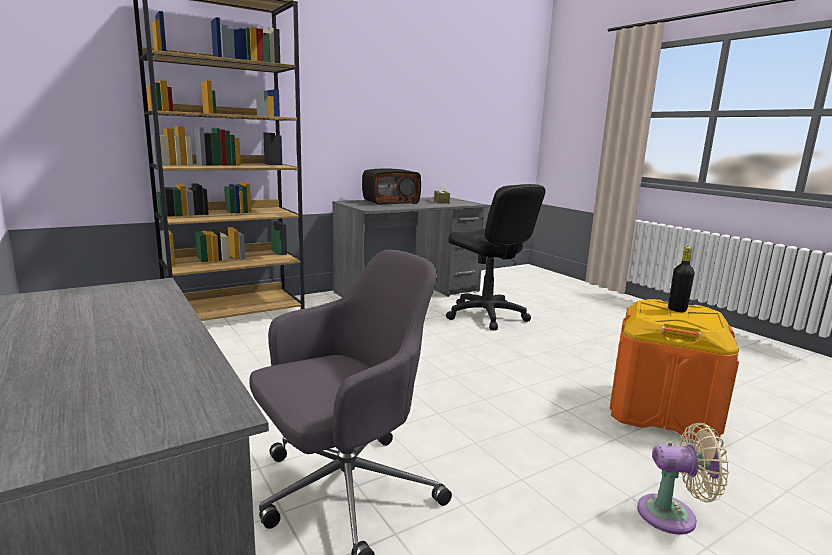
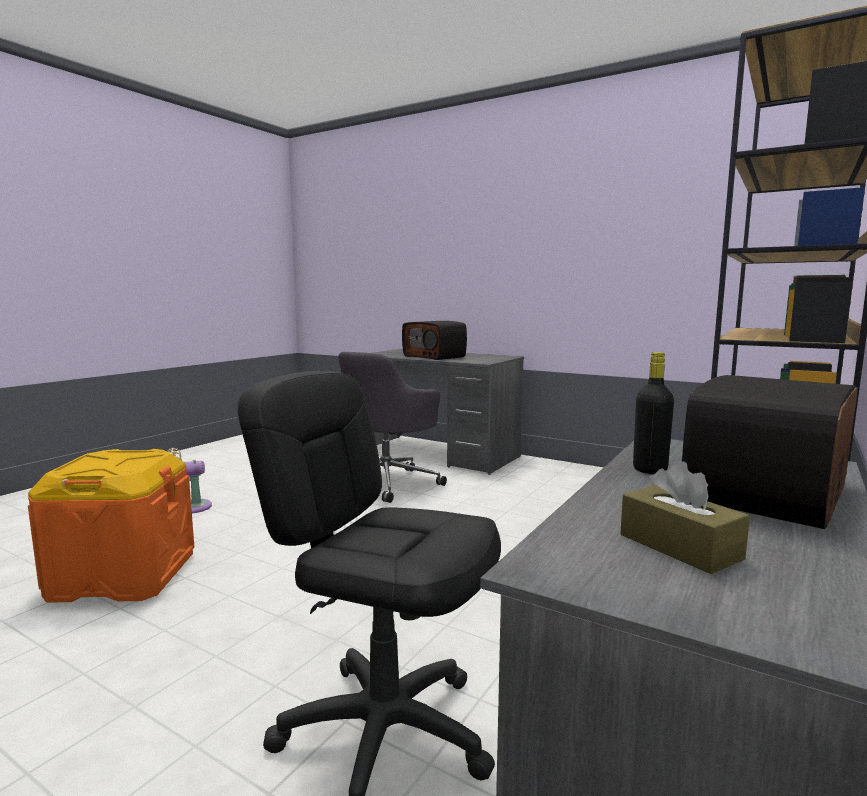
camera: 155 degrees right, 5 degrees down
black bottle [668,247,695,312] -> black bottle moved to [633,352,674,474]
none -> radio [402,321,467,360]

